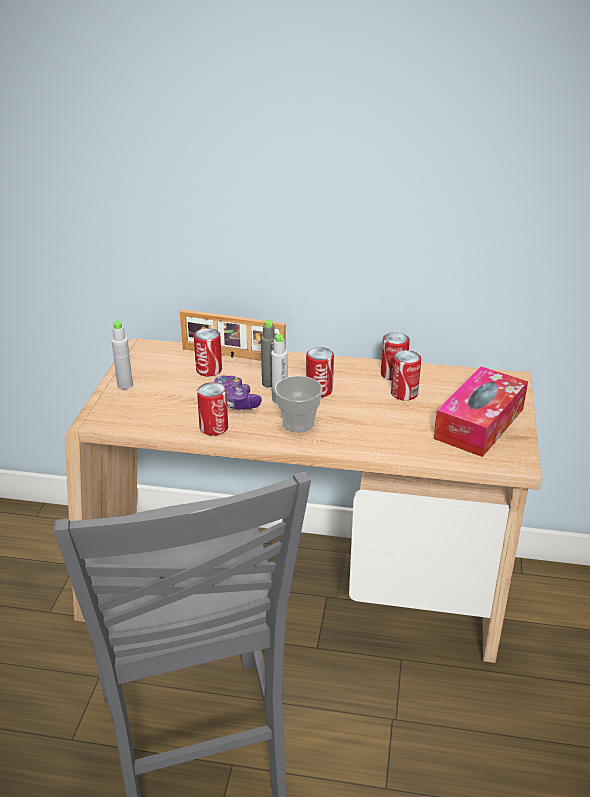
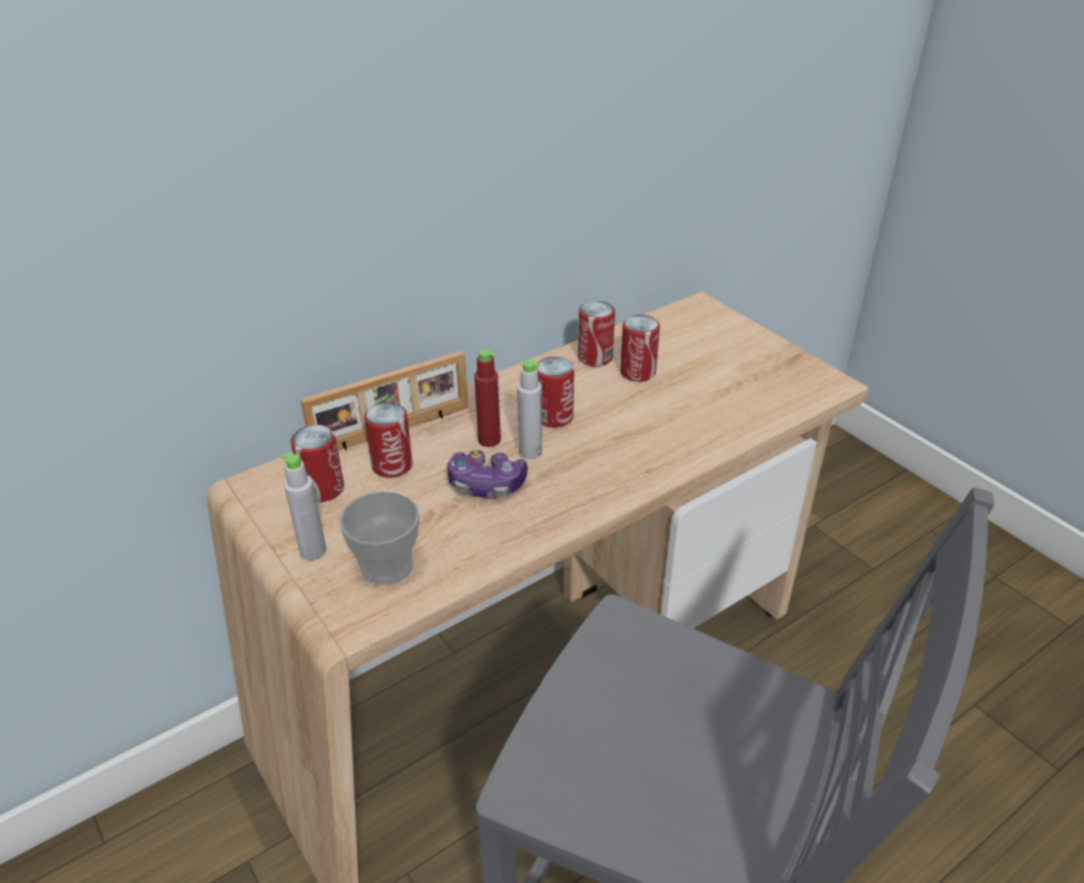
camera: 45 degrees left, 5 degrees up
can [197,382,228,436] -> can moved to [291,425,344,502]
grey bottle [261,319,276,388] -> red bottle [474,349,501,447]
cup [274,376,323,432] -> cup moved to [339,491,420,585]
tissue box [434,366,528,457] -> none

